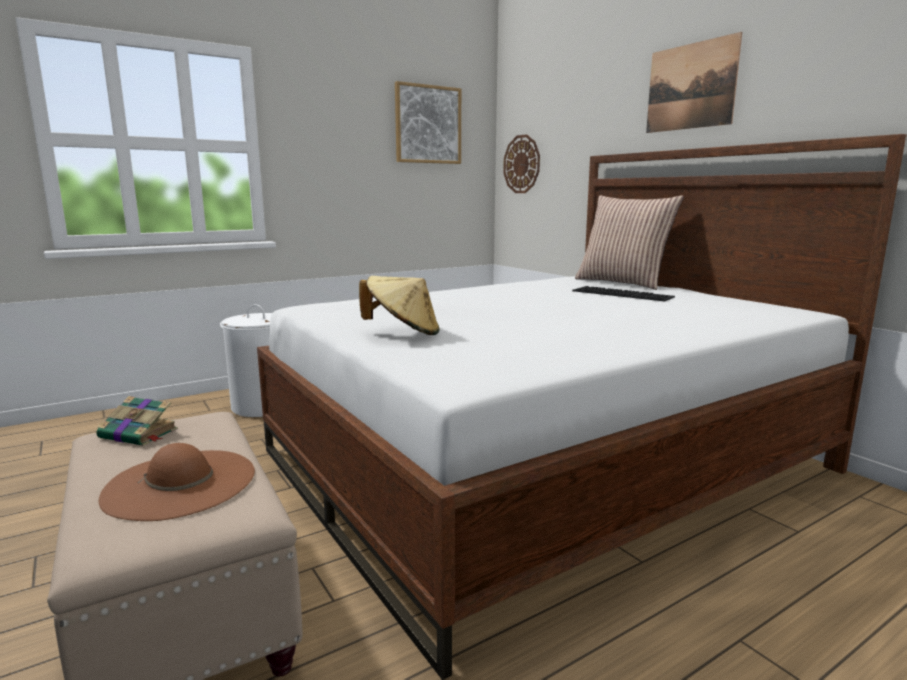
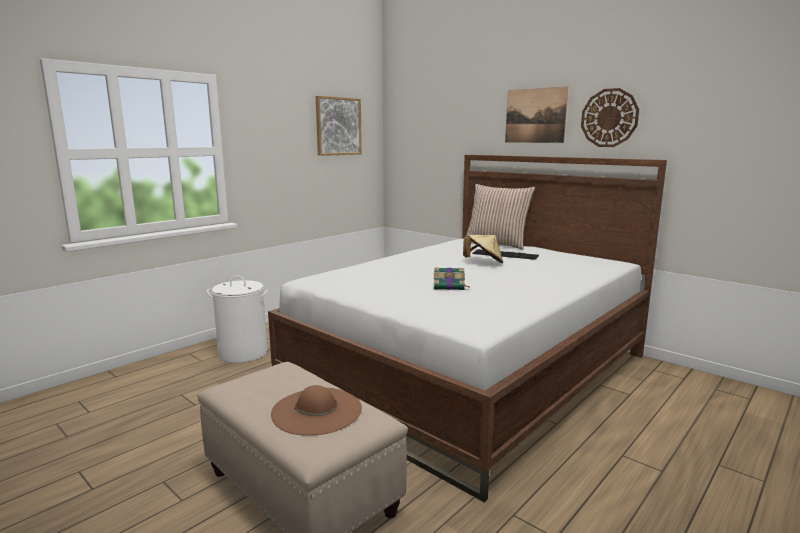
camera: 15 degrees left, 0 degrees up
book [96,396,178,446] -> book moved to [434,267,471,290]
beige hat [359,276,439,335] -> beige hat moved to [463,235,503,263]
wall clock [503,134,540,193] -> wall clock moved to [581,88,639,147]

